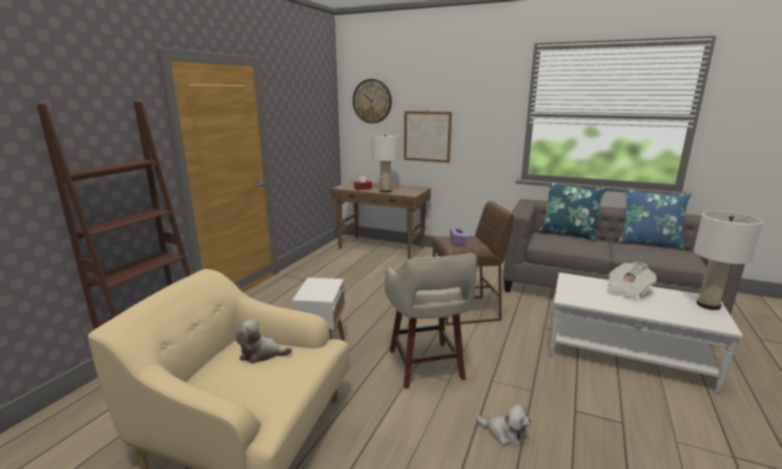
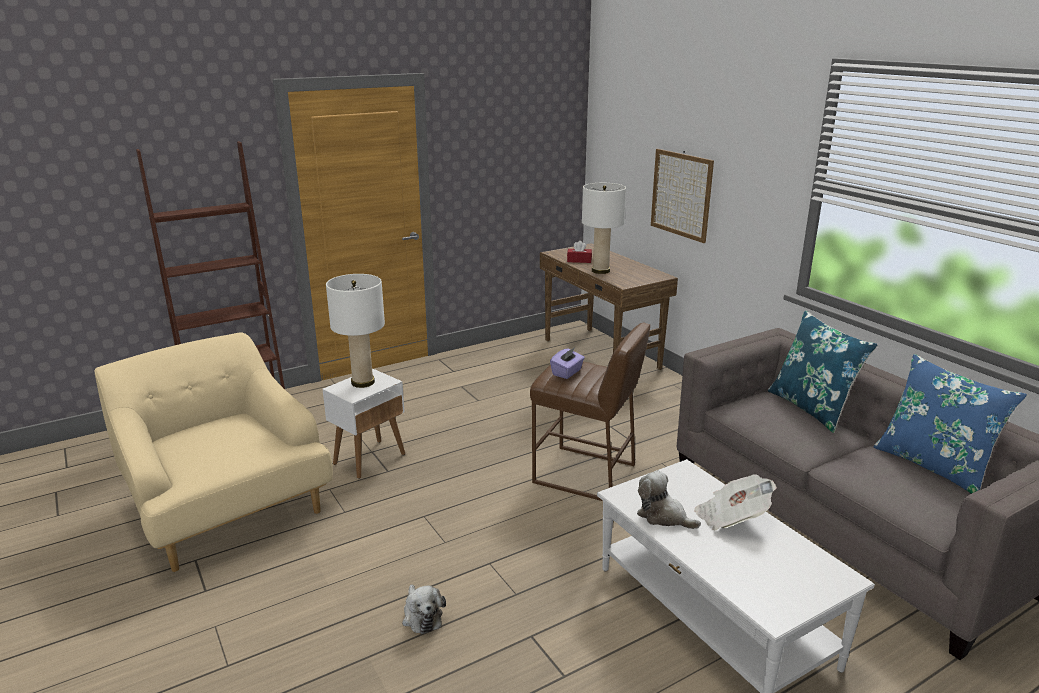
camera: 35 degrees right, 5 degrees up
plush toy [236,320,292,363] -> plush toy moved to [637,471,701,529]
wall clock [353,79,392,123] -> none
beige stool [385,253,477,389] -> none
white table lamp [694,211,763,310] -> white table lamp moved to [326,274,385,388]

